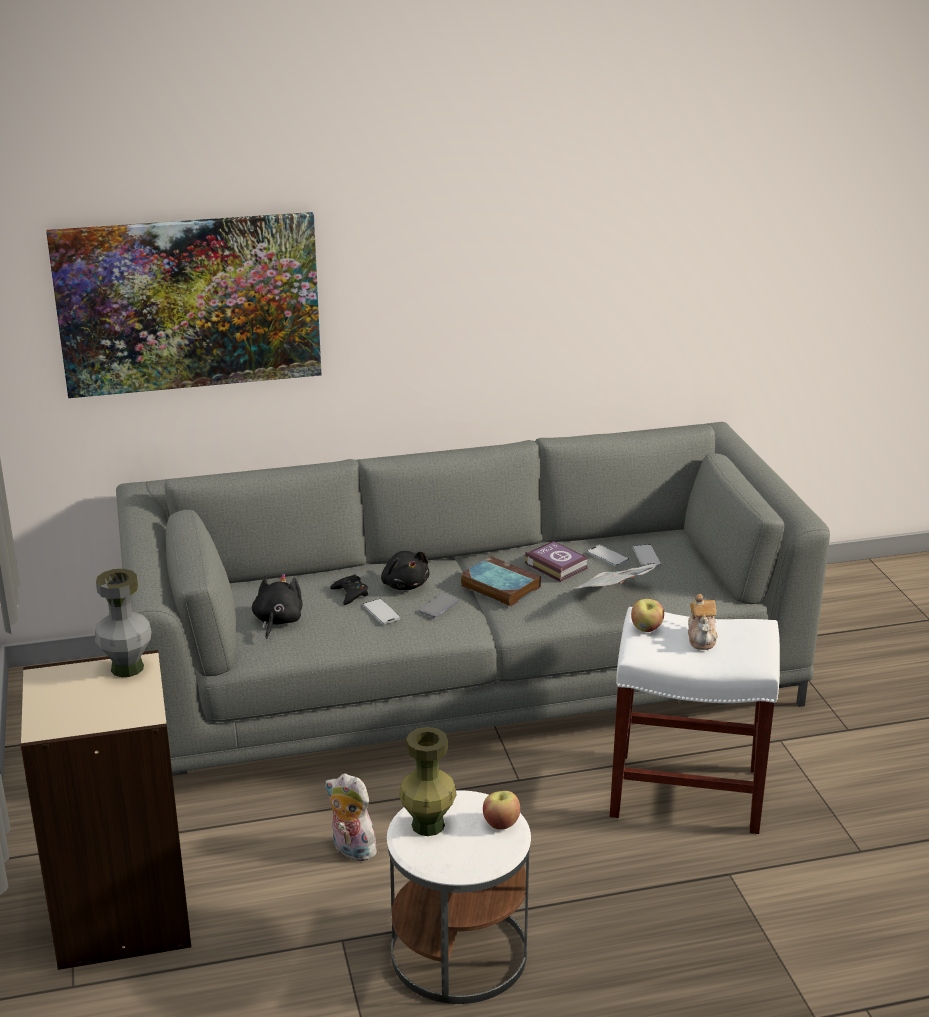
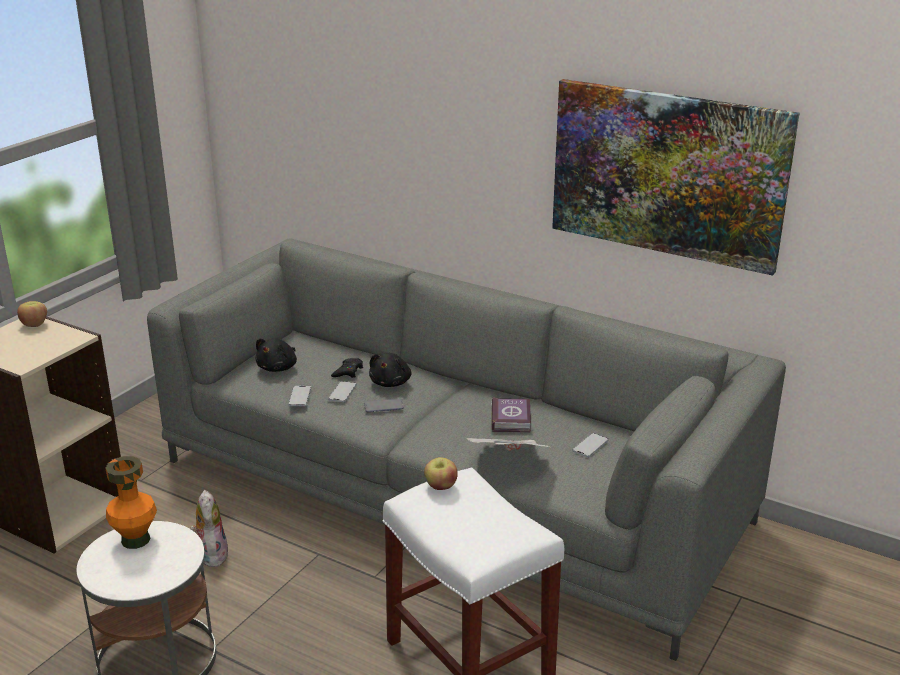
camera: 45 degrees right, 0 degrees up
picture [46,212,322,398] -> picture moved to [552,79,799,276]
grey vase [95,569,152,677] -> none
black plush toy [252,574,302,639] -> black plush toy turned 150 degrees clockwise [255,338,297,372]
green vase [399,727,456,836] -> orange vase [106,456,157,549]
book [461,556,541,607] -> none
apple [483,791,520,830] -> apple moved to [17,301,47,327]
phone [587,545,629,567] -> phone moved to [288,386,311,406]
teapot [688,594,718,650] -> none

